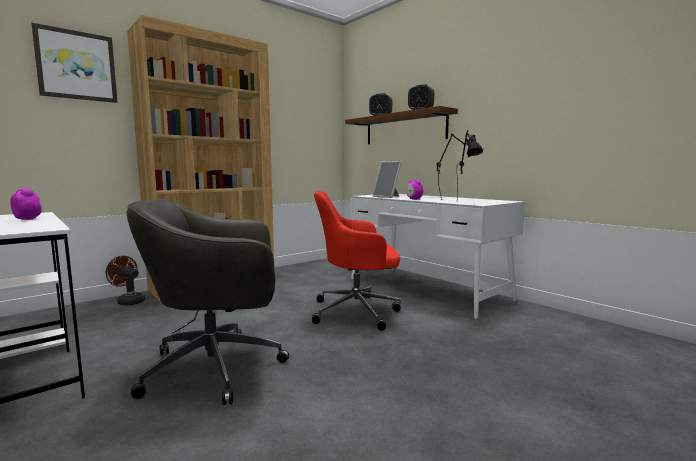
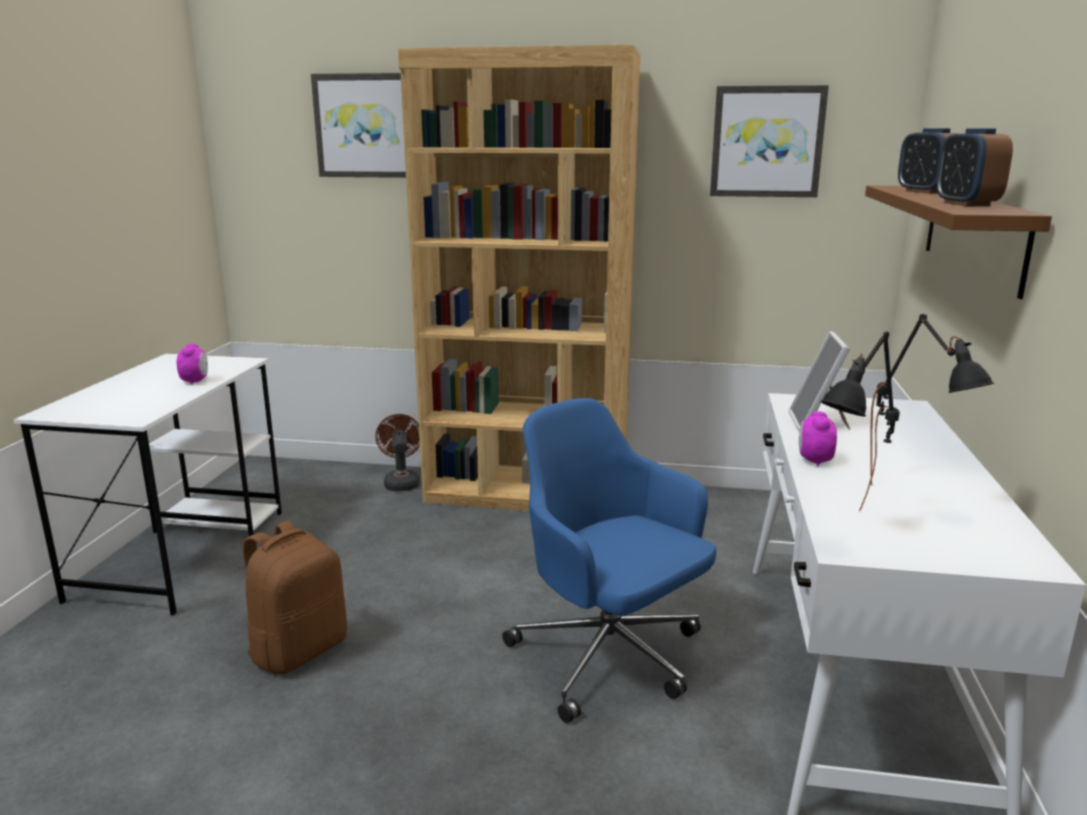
camera: 50 degrees right, 10 degrees up
grey office chair [126,199,289,405] -> brown backpack [243,521,347,674]
red office chair [312,191,401,331] -> blue office chair [502,398,717,723]
none -> picture [710,85,829,197]

